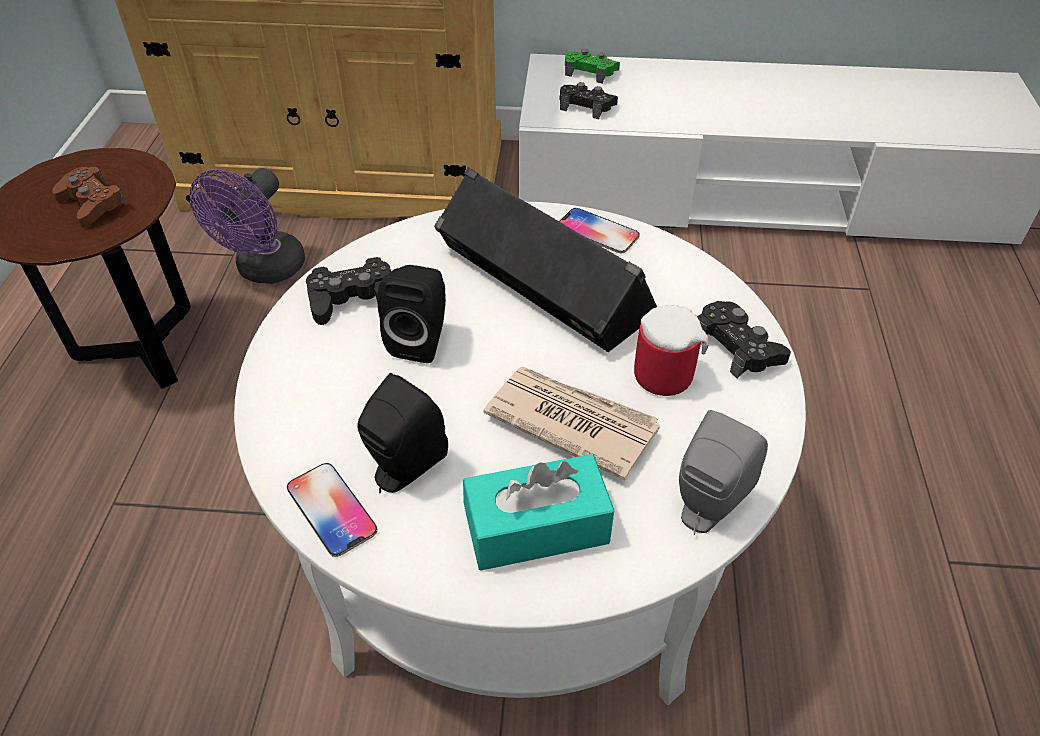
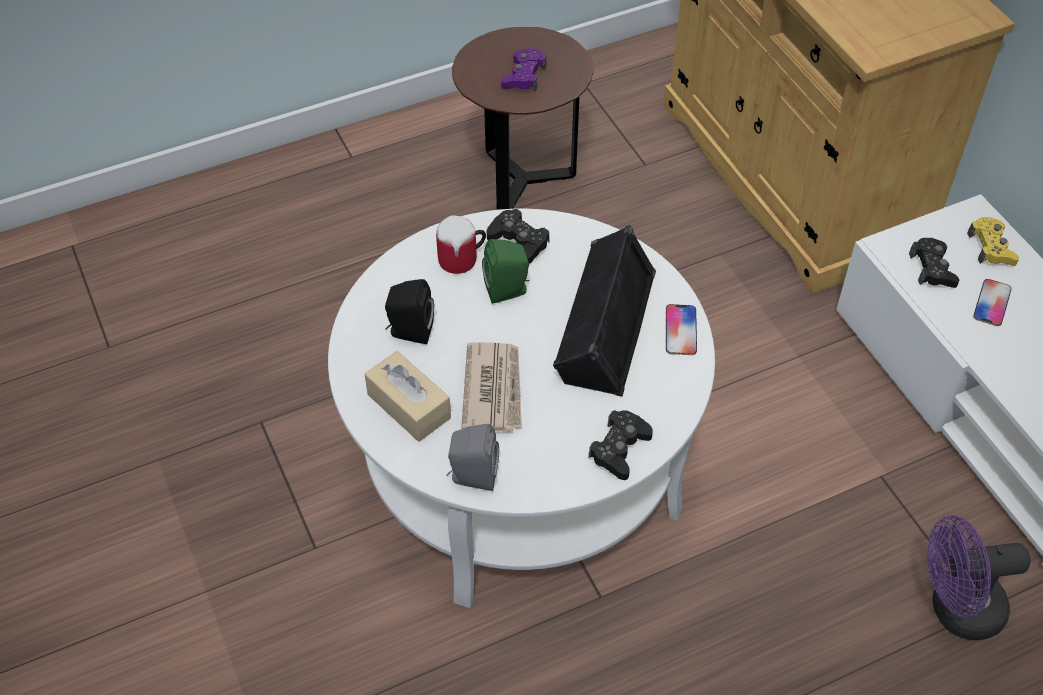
camera: 60 degrees right, 5 degrees up
brown game controller [52,167,127,228] -> purple game controller [501,48,546,92]
purple fan [190,168,305,284] -> purple fan moved to [927,515,1030,640]
phone [287,463,378,557] -> phone moved to [973,279,1012,326]
black speaker [377,265,446,363] -> green speaker [482,239,530,304]
turquoise tissue box [463,454,614,571] -> beige tissue box [365,351,451,442]
green game controller [565,49,620,84] -> yellow game controller [967,217,1019,266]
mug [634,305,709,396] -> mug moved to [436,215,486,274]

